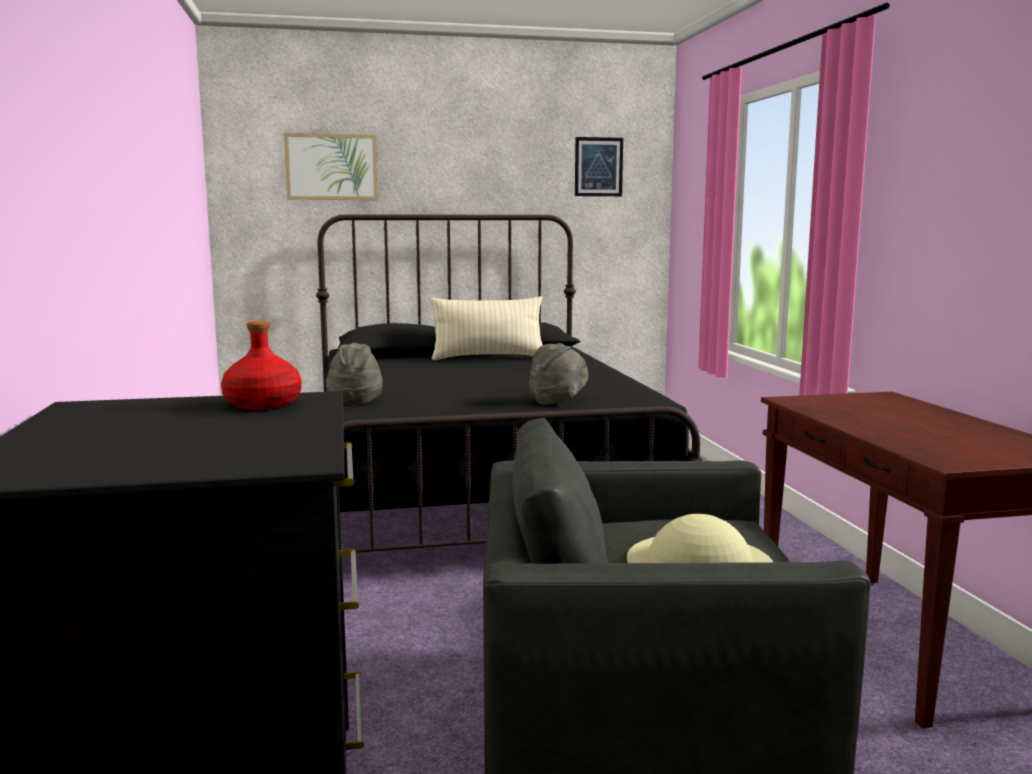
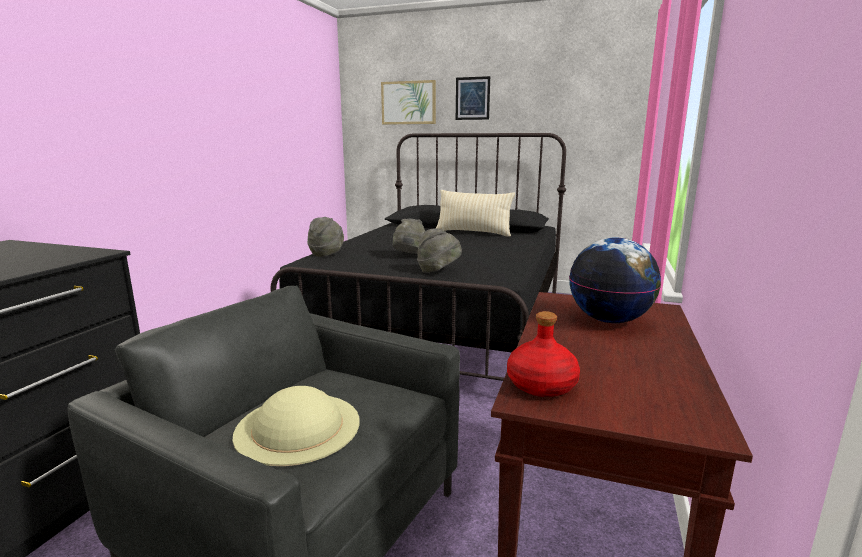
camera: 30 degrees right, 5 degrees up
red bottle [221,321,302,410] -> red bottle moved to [507,311,580,397]
picture [575,137,623,196] -> picture moved to [456,76,490,120]
none -> grey hat [393,219,425,254]
none -> globe [569,238,661,323]

